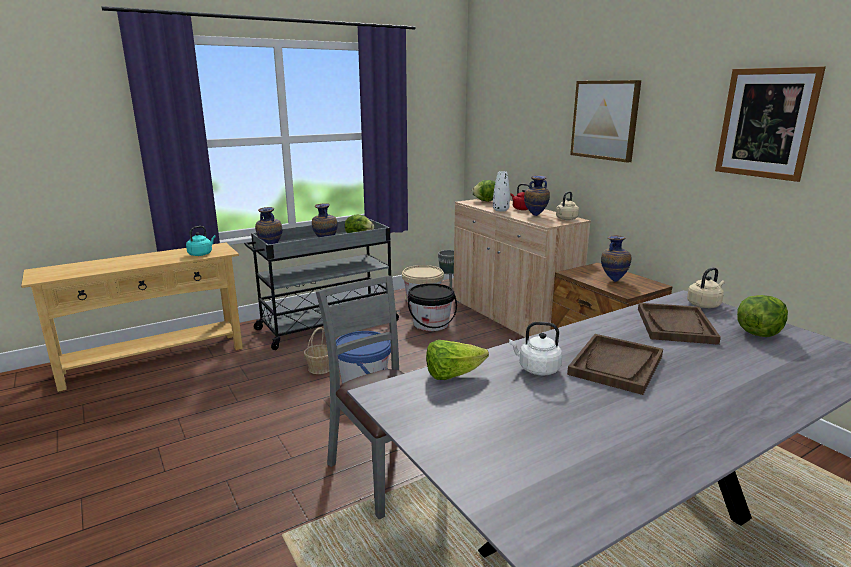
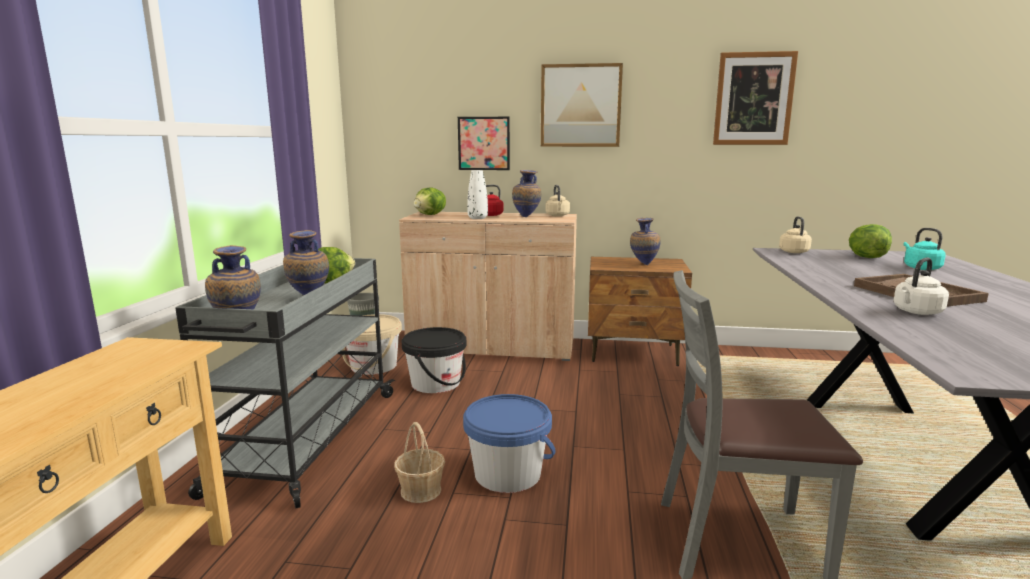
camera: 50 degrees left, 5 degrees down
turquoise kettle [186,226,216,256] -> turquoise kettle moved to [903,228,946,270]
lettuce [426,340,489,380] -> none
brown tray [638,303,721,345] -> none
none -> picture [458,117,510,170]

